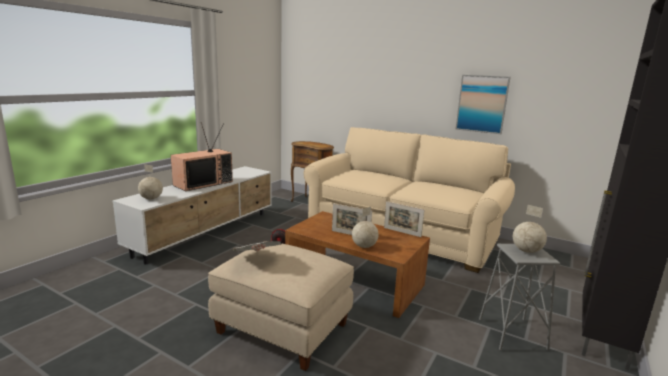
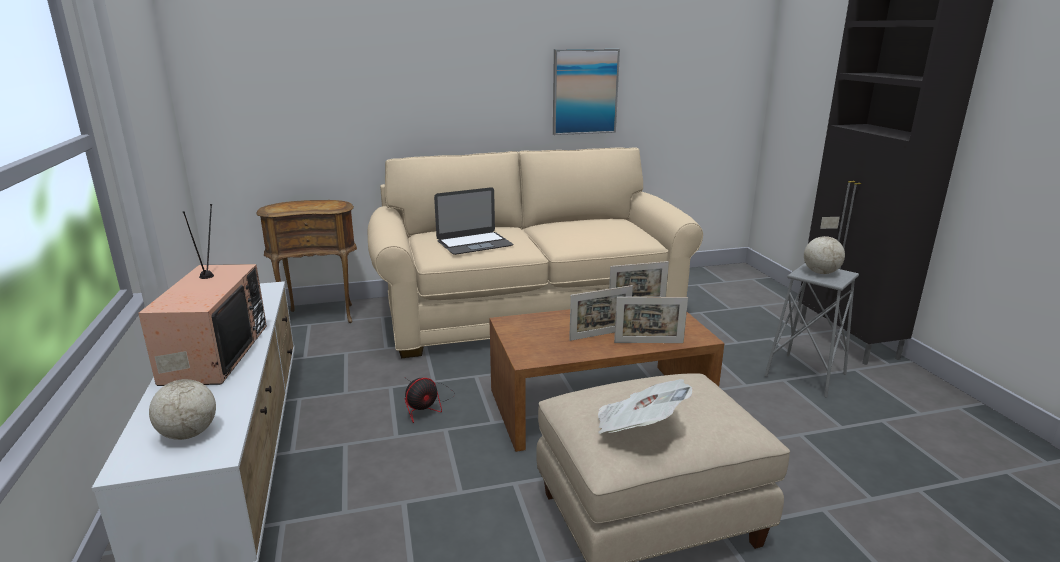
camera: 45 degrees left, 5 degrees up
globe [352,207,379,248] -> picture frame [614,297,688,343]
none -> laptop [434,187,513,255]

